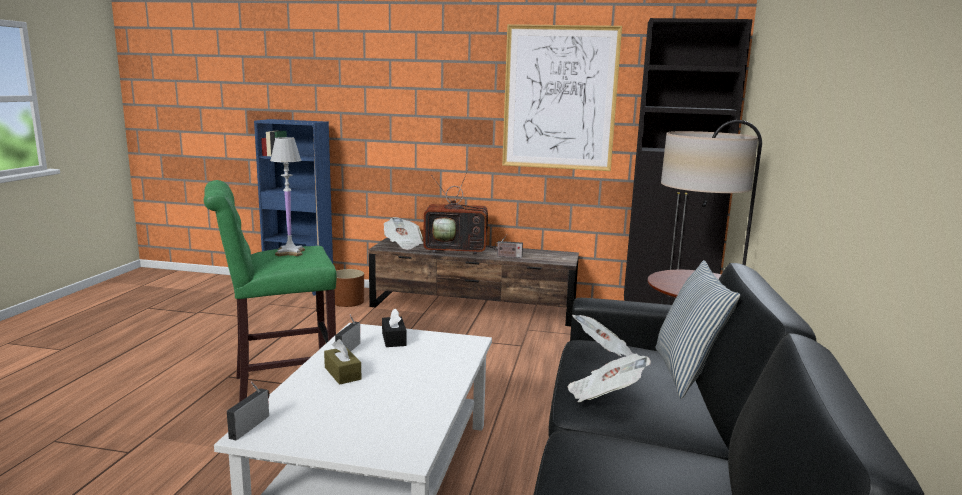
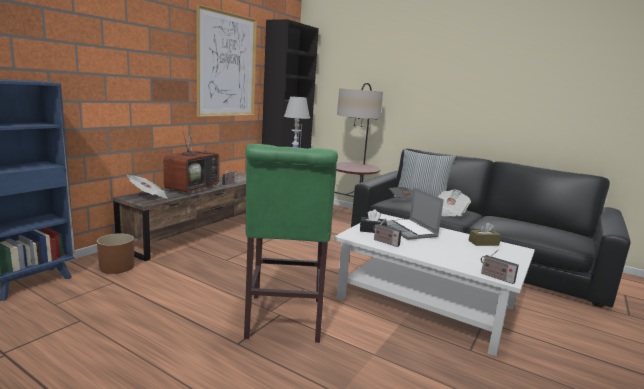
camera: 70 degrees left, 0 degrees up
brown tissue box [324,339,361,385] -> brown tissue box moved to [468,222,501,246]
none -> laptop [386,187,444,240]

